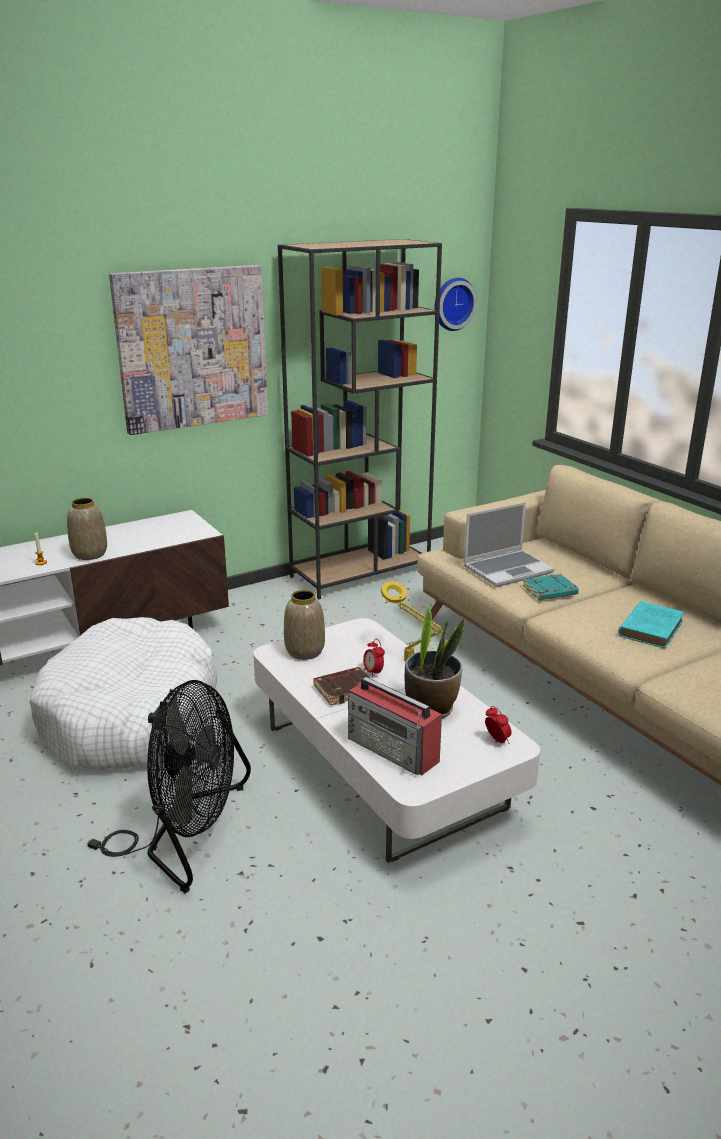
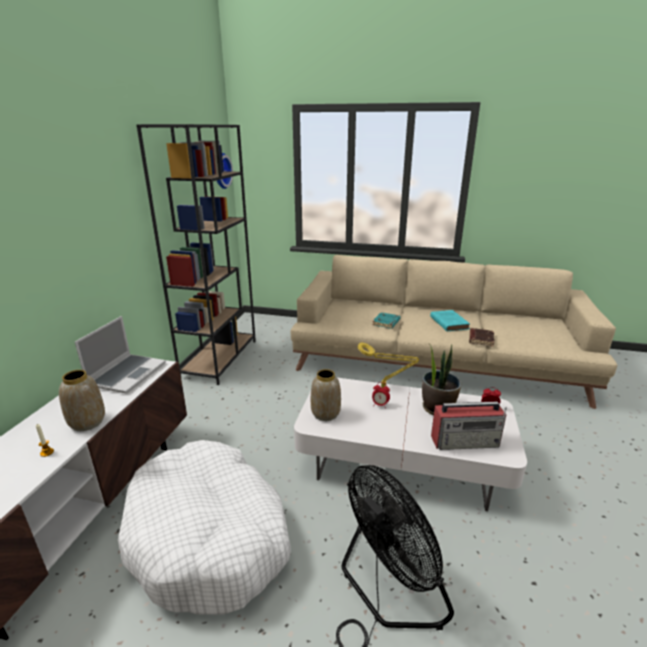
camera: 45 degrees left, 0 degrees up
picture [109,265,268,435] -> none
brown book [313,667,370,706] -> brown book moved to [469,328,495,347]
laptop [464,502,555,587] -> laptop moved to [75,316,166,394]

